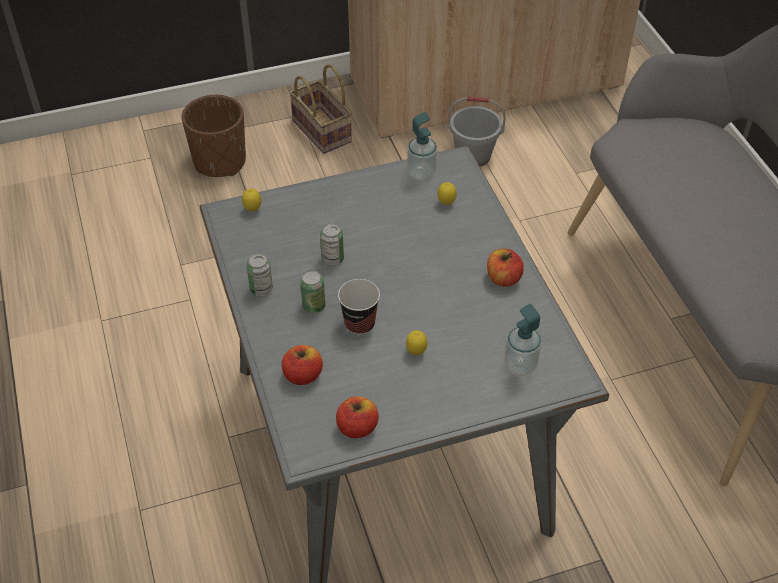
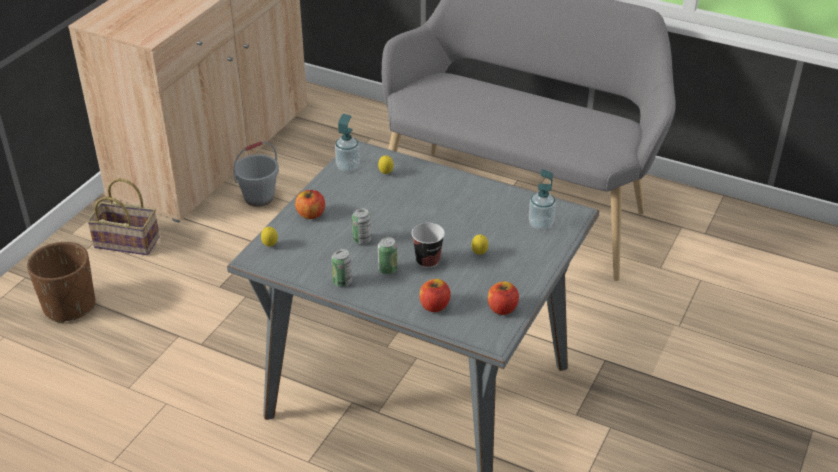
camera: 45 degrees left, 10 degrees down
apple [487,249,524,287] -> apple moved to [295,190,325,219]

